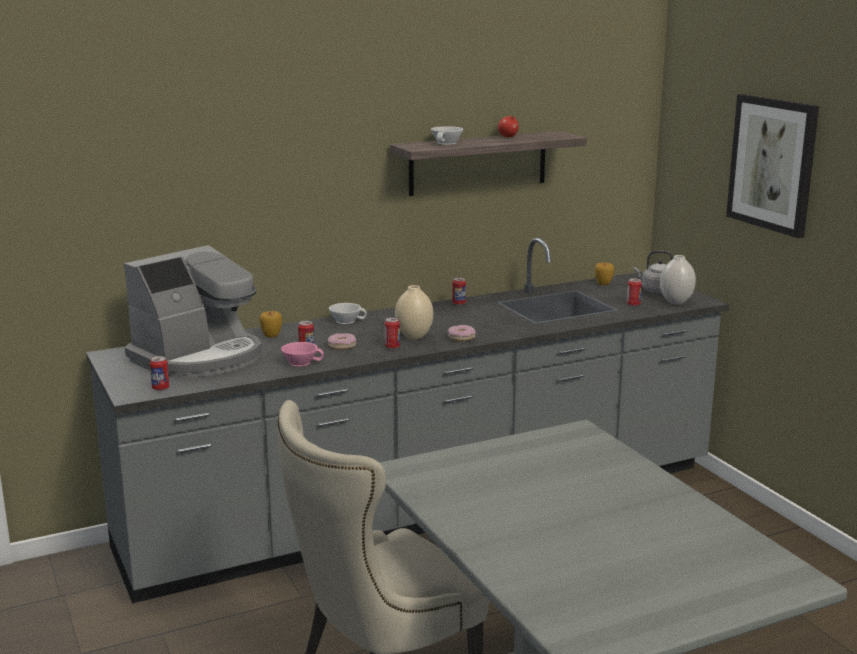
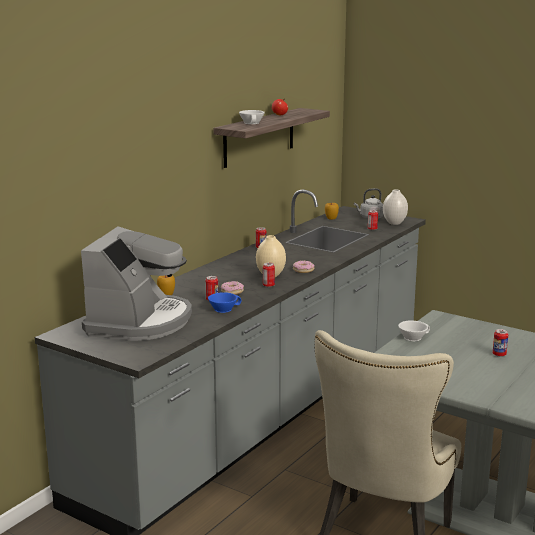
camera: 30 degrees left, 0 degrees up
can [150,356,169,391] -> can moved to [493,329,508,357]
pink cup [281,342,324,366] -> blue cup [208,292,242,313]
white cup [329,303,367,324] -> white cup moved to [398,321,430,341]
picture [726,94,819,238] -> none

